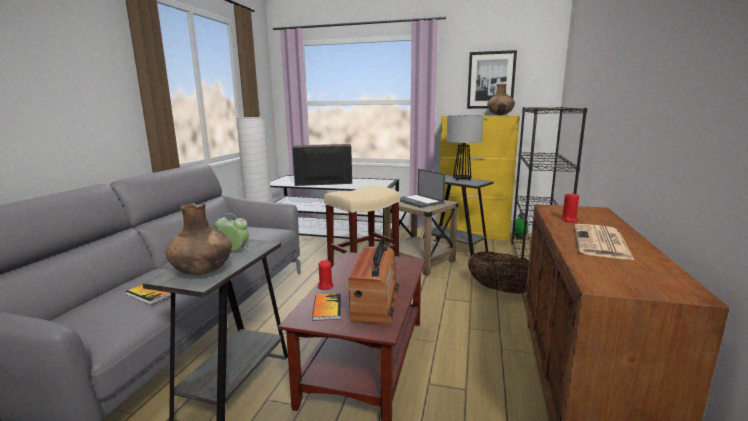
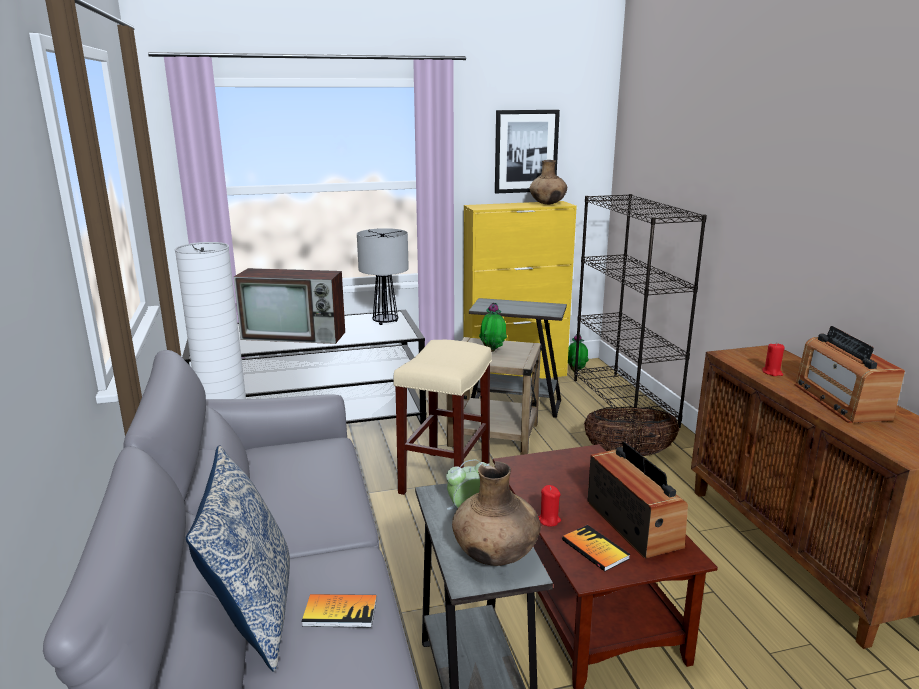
camera: 30 degrees left, 5 degrees up
television [292,144,352,186] -> television turned 135 degrees counterclockwise [234,268,345,344]
laptop [400,169,445,208] -> potted plant [479,303,507,352]
table lamp [446,115,484,181] -> table lamp moved to [357,228,409,325]
newspaper [575,224,635,261] -> radio [795,326,905,423]
none -> pillow [186,445,290,672]

